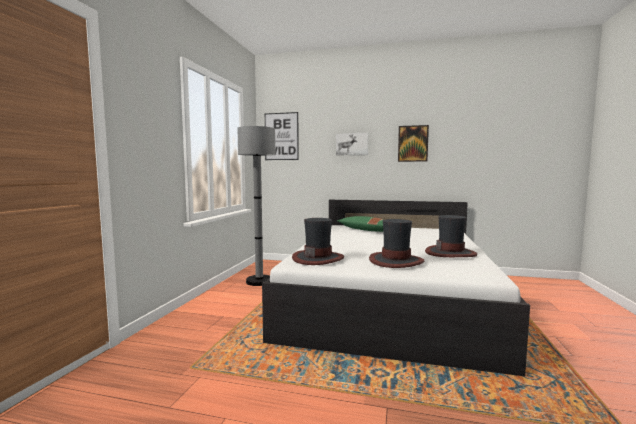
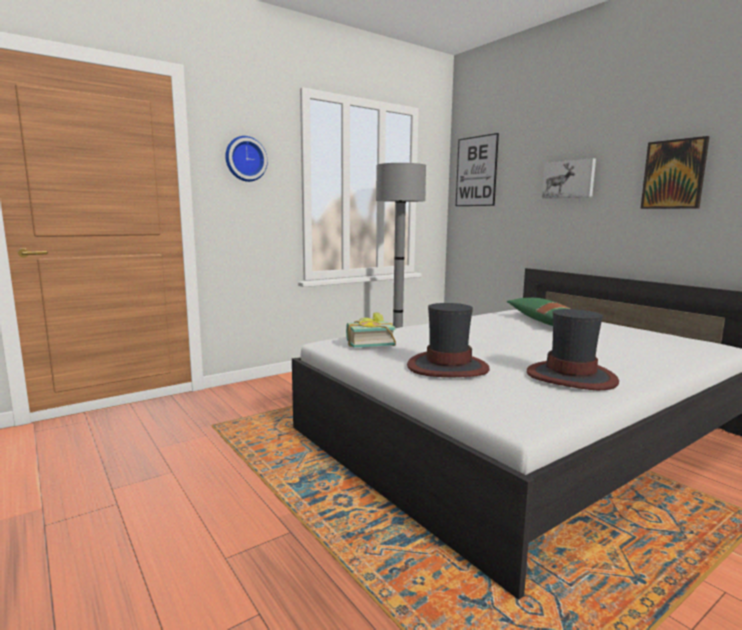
camera: 40 degrees right, 5 degrees up
hat [292,218,344,265] -> book [346,312,396,347]
none -> wall clock [225,136,268,182]

